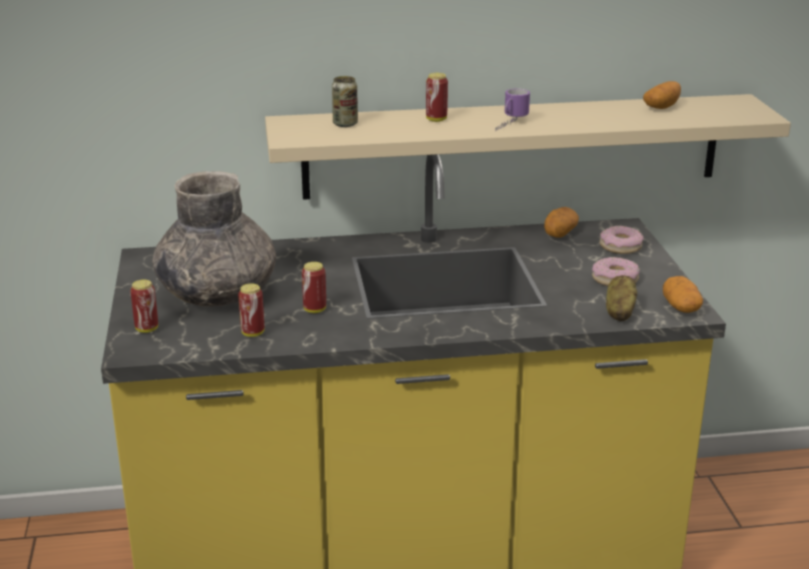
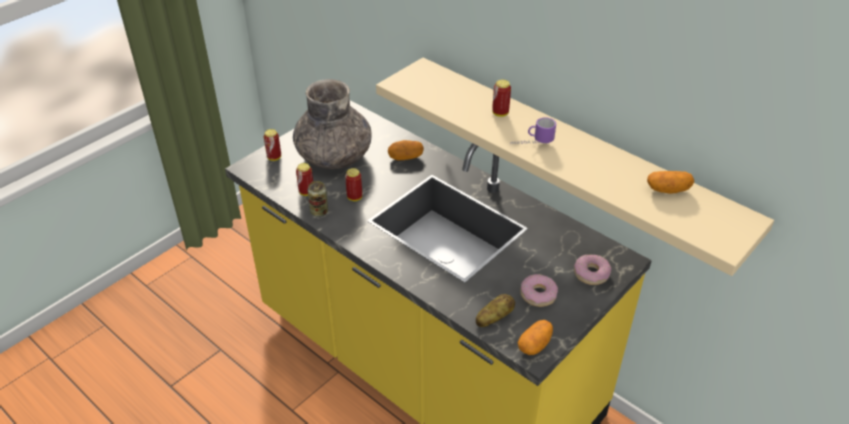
camera: 50 degrees right, 15 degrees up
can [332,76,358,127] -> can moved to [308,181,328,217]
potato [544,207,579,238] -> potato moved to [388,140,424,160]

